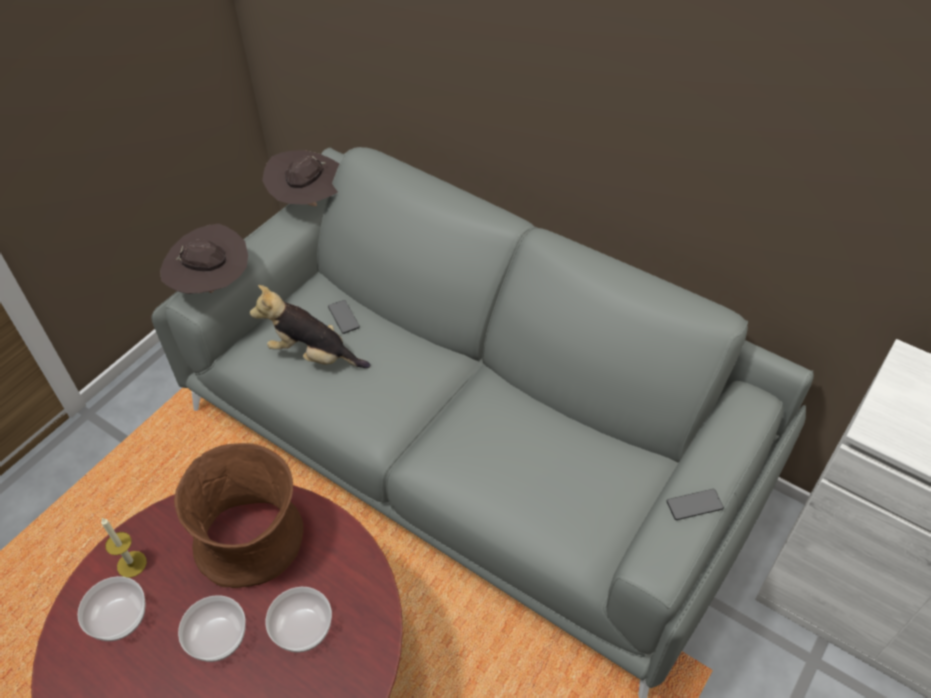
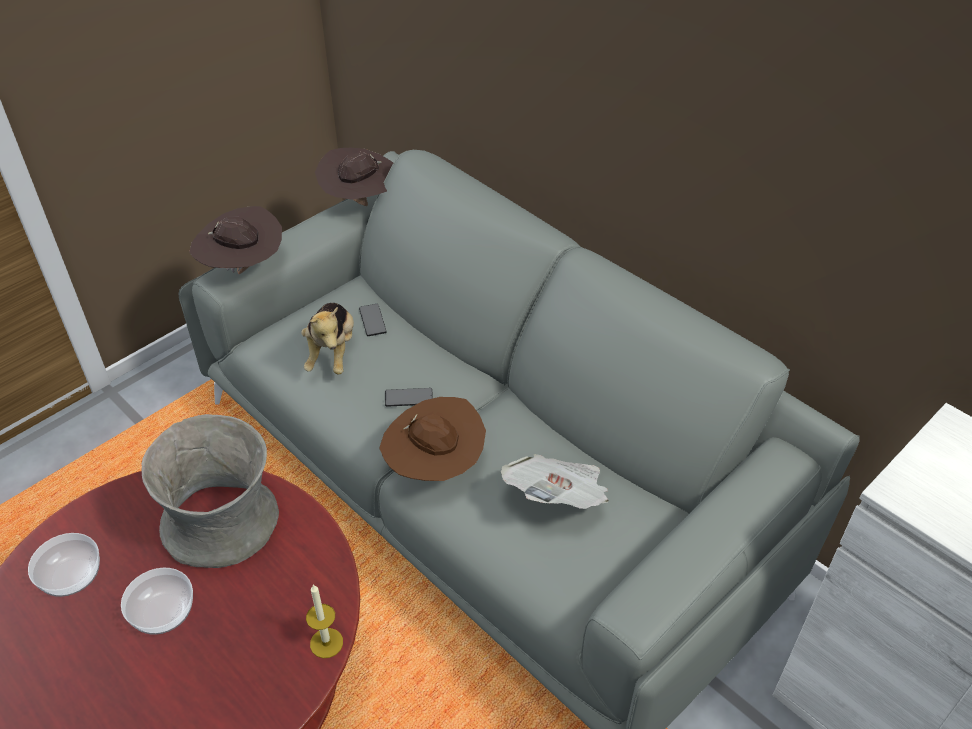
camera: 10 degrees right, 5 degrees down
candle [101,518,147,578] -> candle moved to [306,584,343,658]
brown vase [174,443,303,588] -> grey vase [141,414,279,568]
plush toy [250,285,370,368] -> plush toy turned 120 degrees counterclockwise [301,303,354,374]
bowl [266,587,332,653] -> none
phone [667,489,724,520] -> phone moved to [385,388,433,407]
none -> brown hat [379,397,486,481]
none -> newspaper [501,454,609,509]

